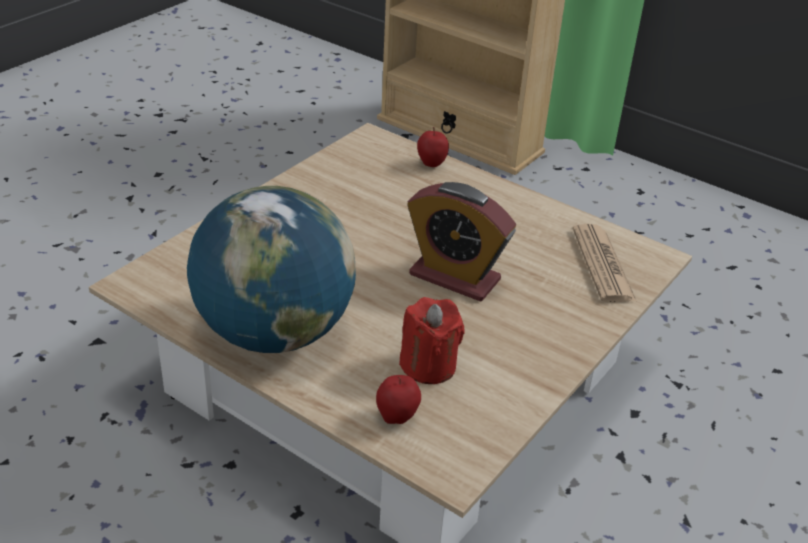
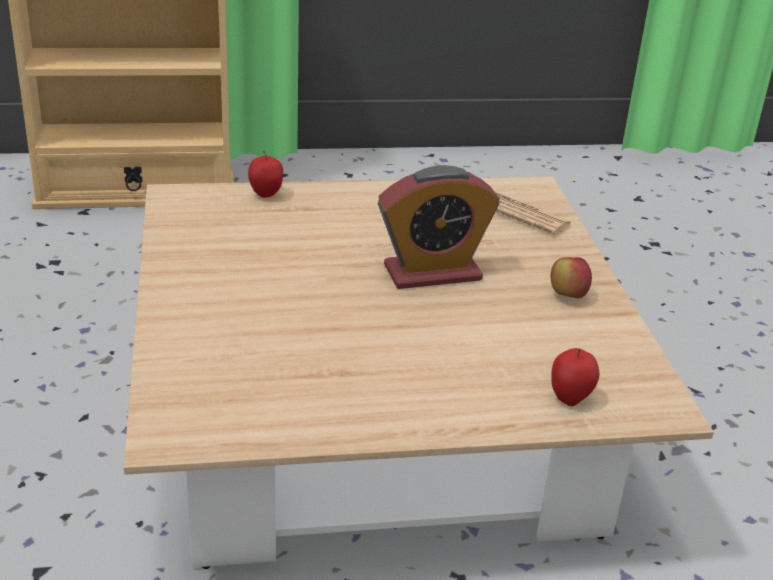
camera: 45 degrees left, 5 degrees down
globe [187,186,356,353] -> none
red candle [399,297,465,384] -> none
none -> apple [550,257,592,298]

